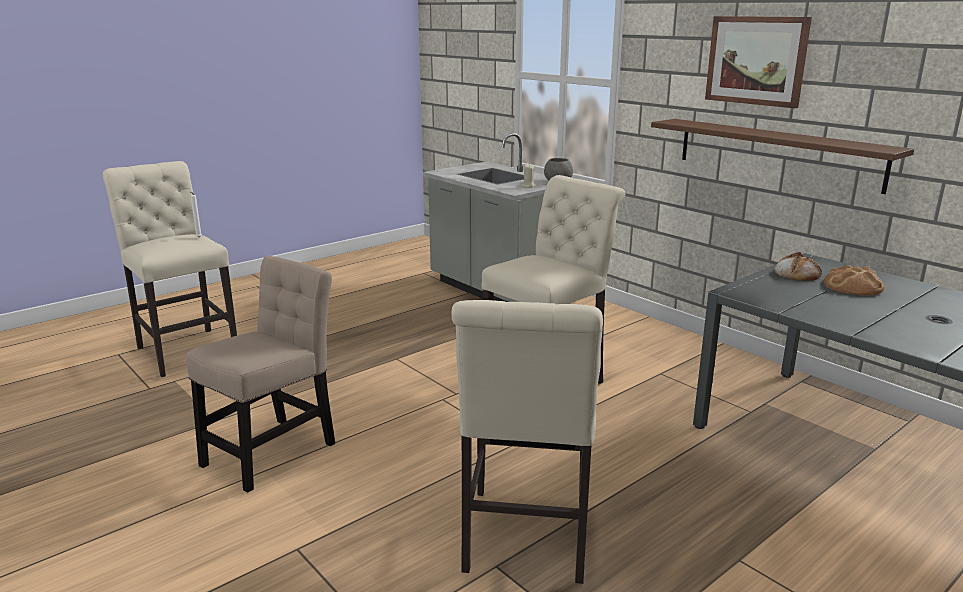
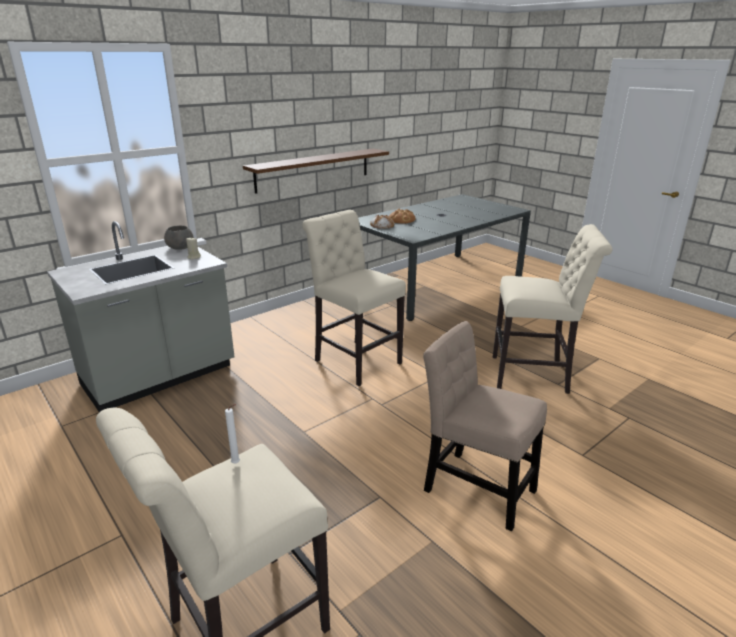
camera: 90 degrees left, 5 degrees up
picture [705,16,812,108] -> none

